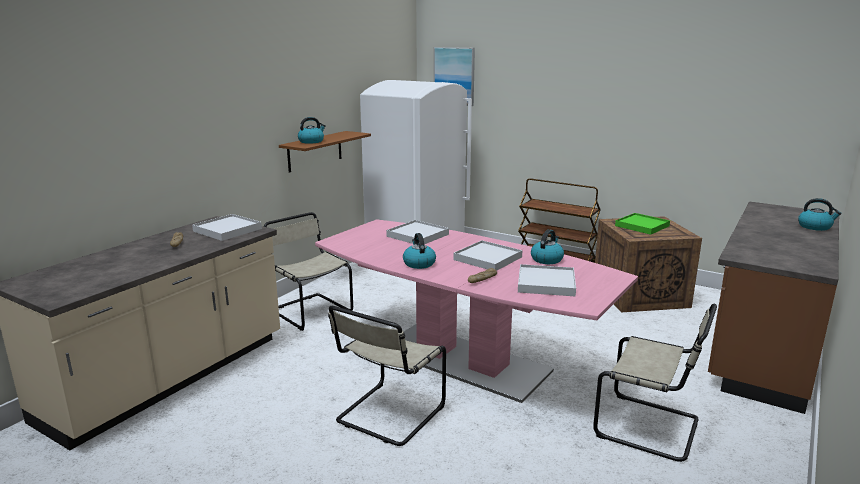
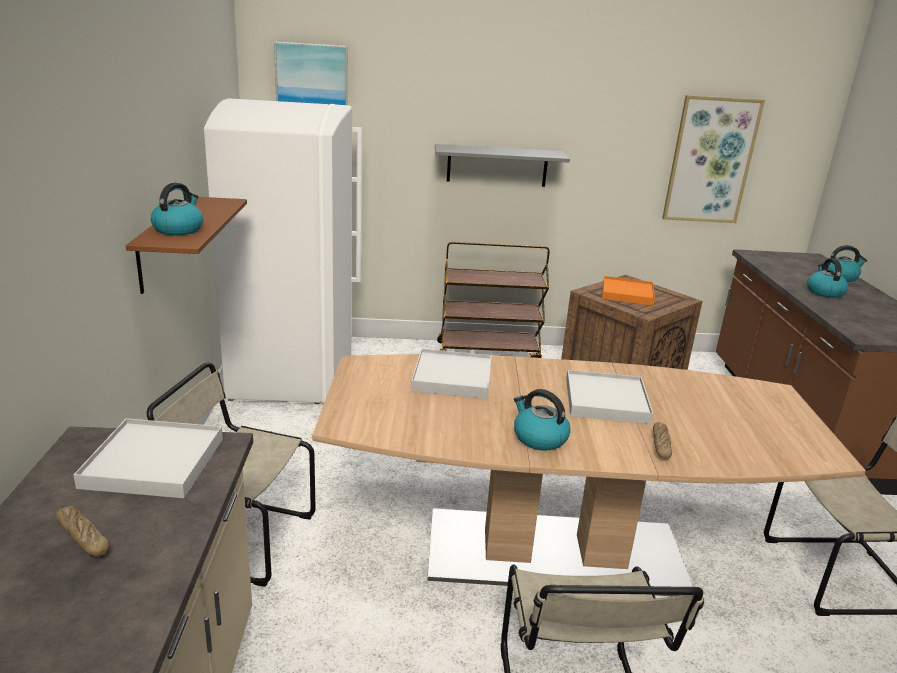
camera: 35 degrees left, 5 degrees up
pink dining table [315,219,638,403] -> brown dining table [312,354,866,596]
white tray [518,264,576,296] -> none
kettle [531,229,564,264] -> kettle moved to [807,258,848,298]
green tray [615,213,670,235] -> orange tray [602,276,655,305]
none -> grey shelf [435,144,570,187]
none -> picture [662,95,765,223]

